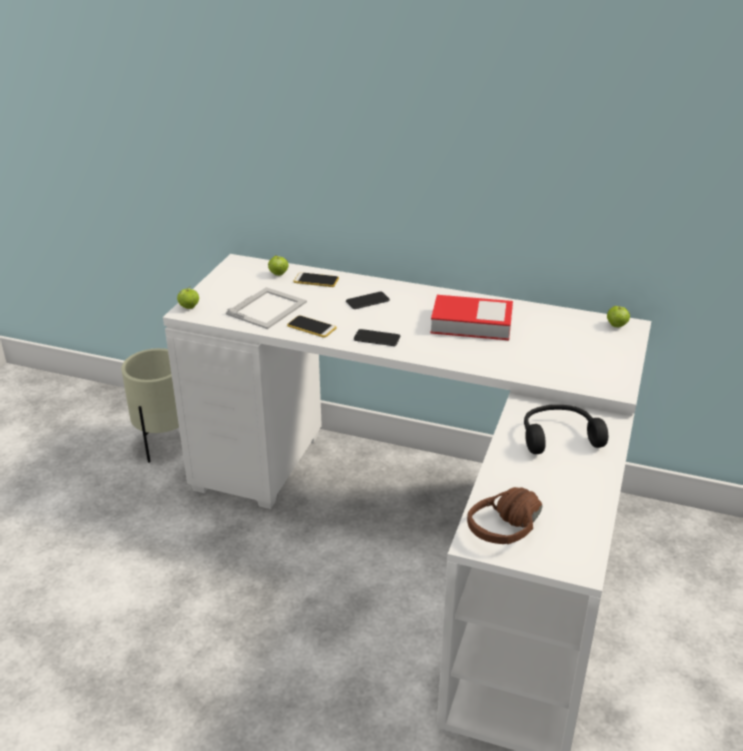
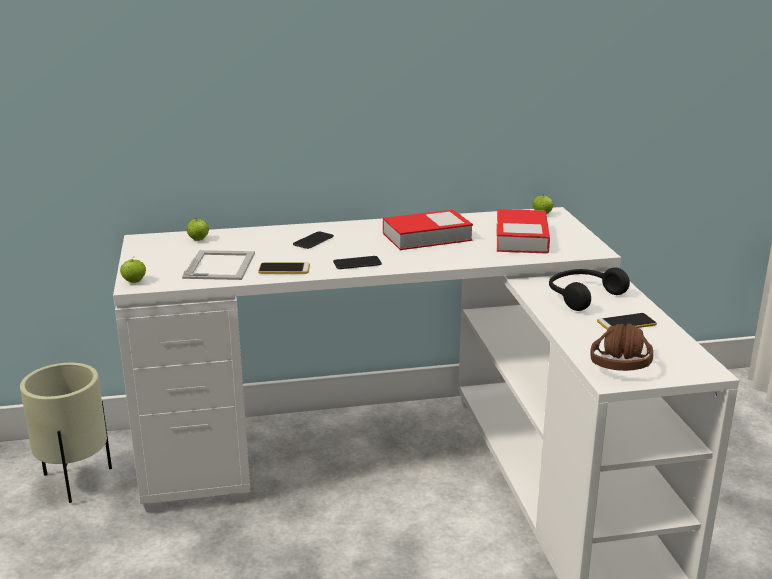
camera: 30 degrees left, 10 degrees down
phone [293,272,339,287] -> phone moved to [597,313,657,330]
none -> book [496,209,550,254]

